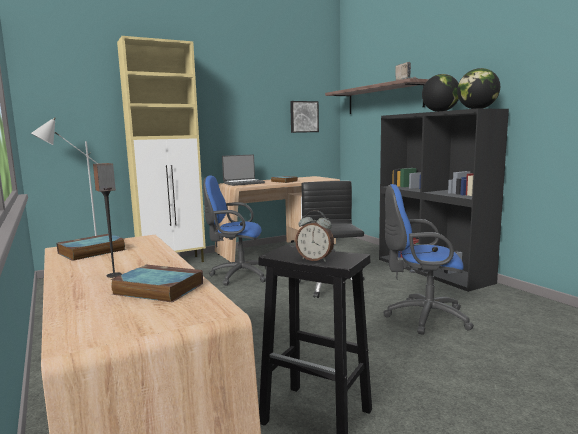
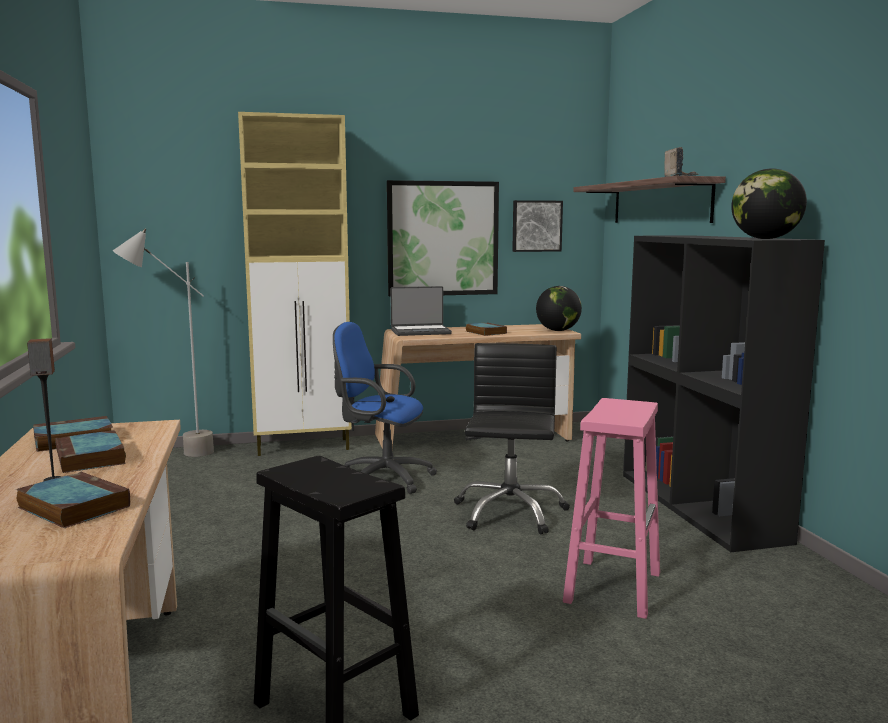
camera: 15 degrees right, 0 degrees up
alarm clock [295,210,334,261] -> none
blue office chair [384,184,474,335] -> pink stool [563,398,660,619]
globe [422,74,459,112] -> globe moved to [536,286,582,331]
none -> book [55,430,126,473]
none -> picture [387,180,499,297]

